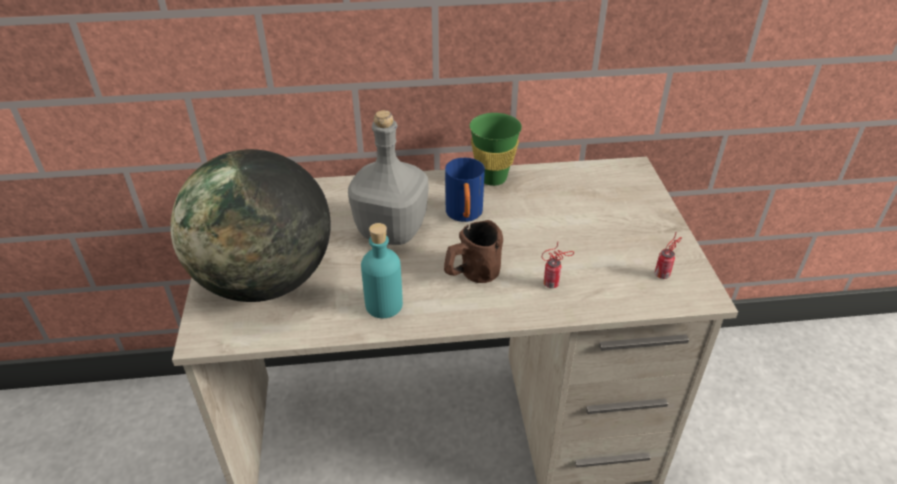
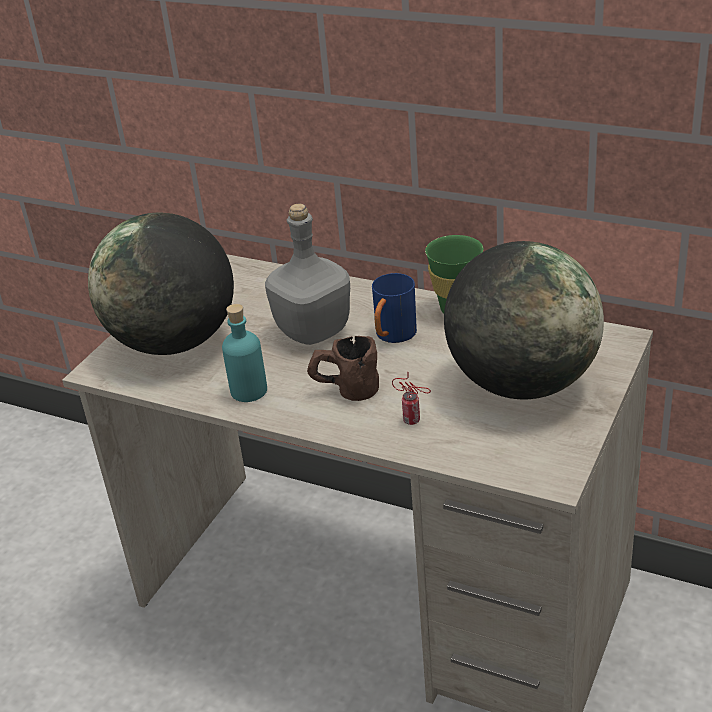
camera: 35 degrees right, 5 degrees down
can [655,232,682,279] -> none
none -> globe [444,241,604,399]

